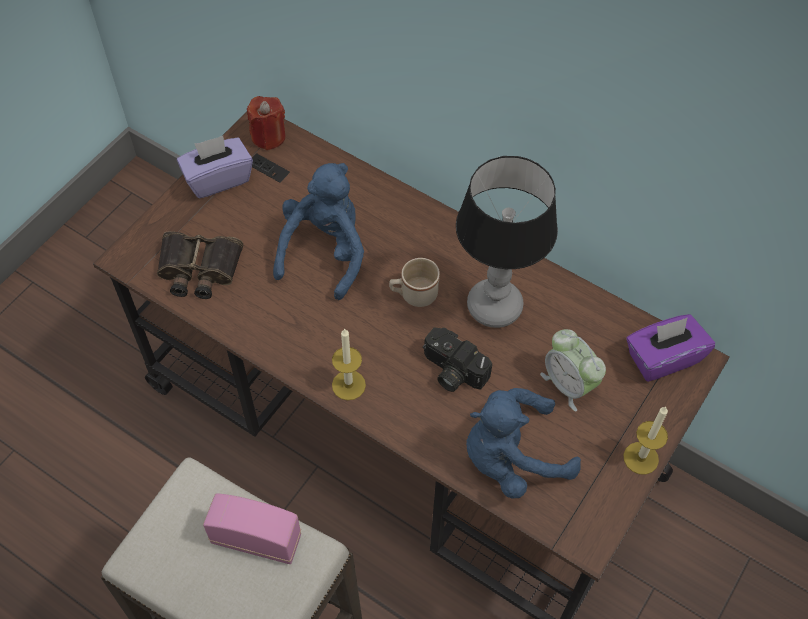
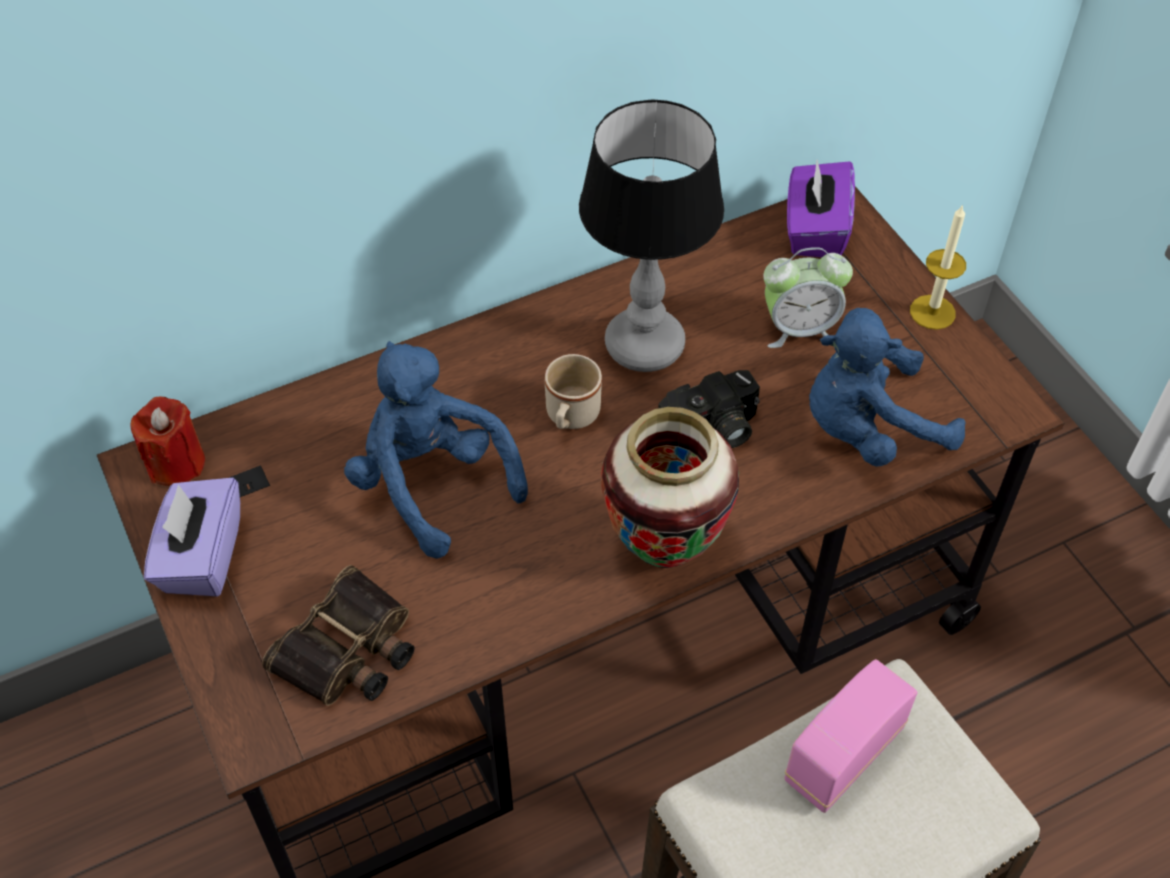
camera: 60 degrees left, 5 degrees down
candle [332,328,366,400] -> vase [601,407,739,568]
blue plush toy [466,388,581,499] -> blue plush toy turned 60 degrees clockwise [809,308,965,467]

